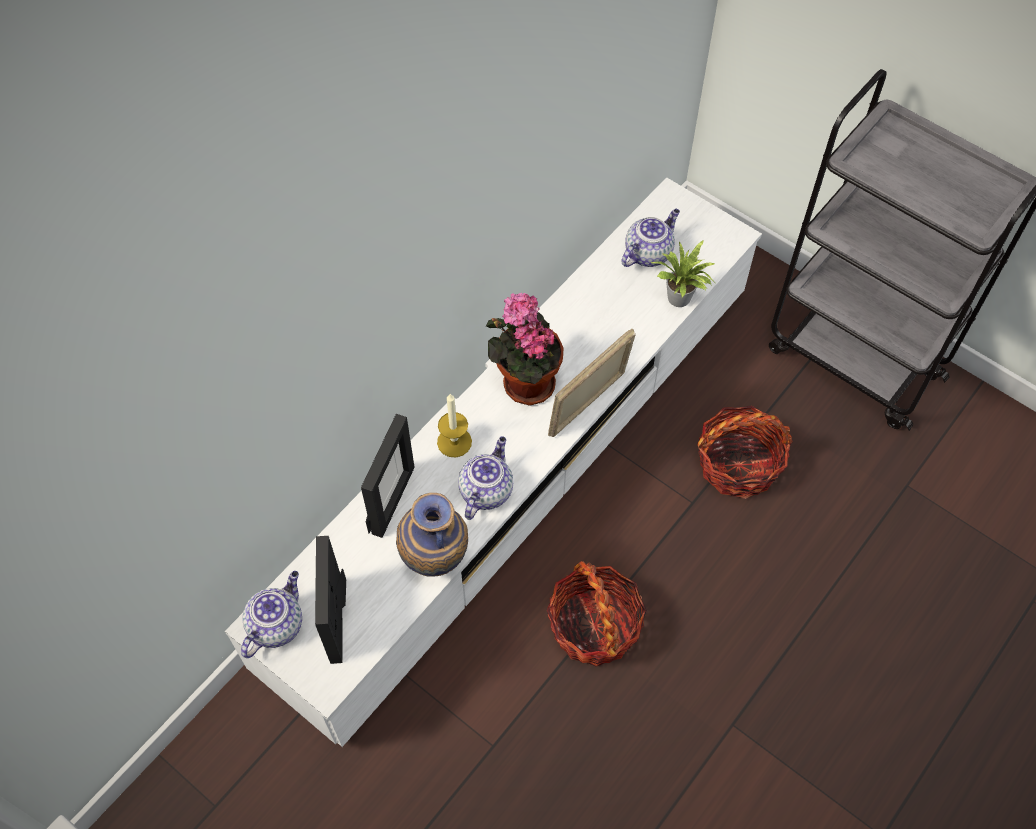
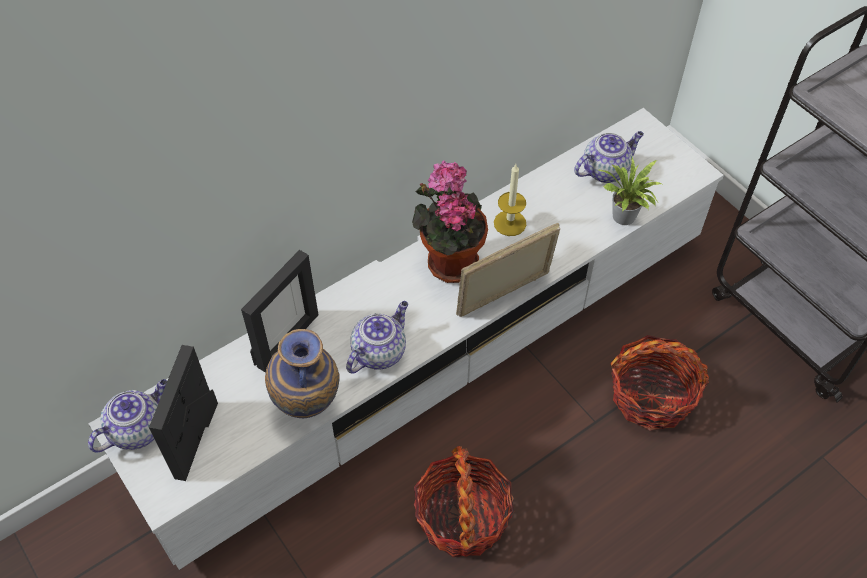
camera: 15 degrees right, 5 degrees down
candle [437,394,472,458] -> candle moved to [494,164,526,236]

